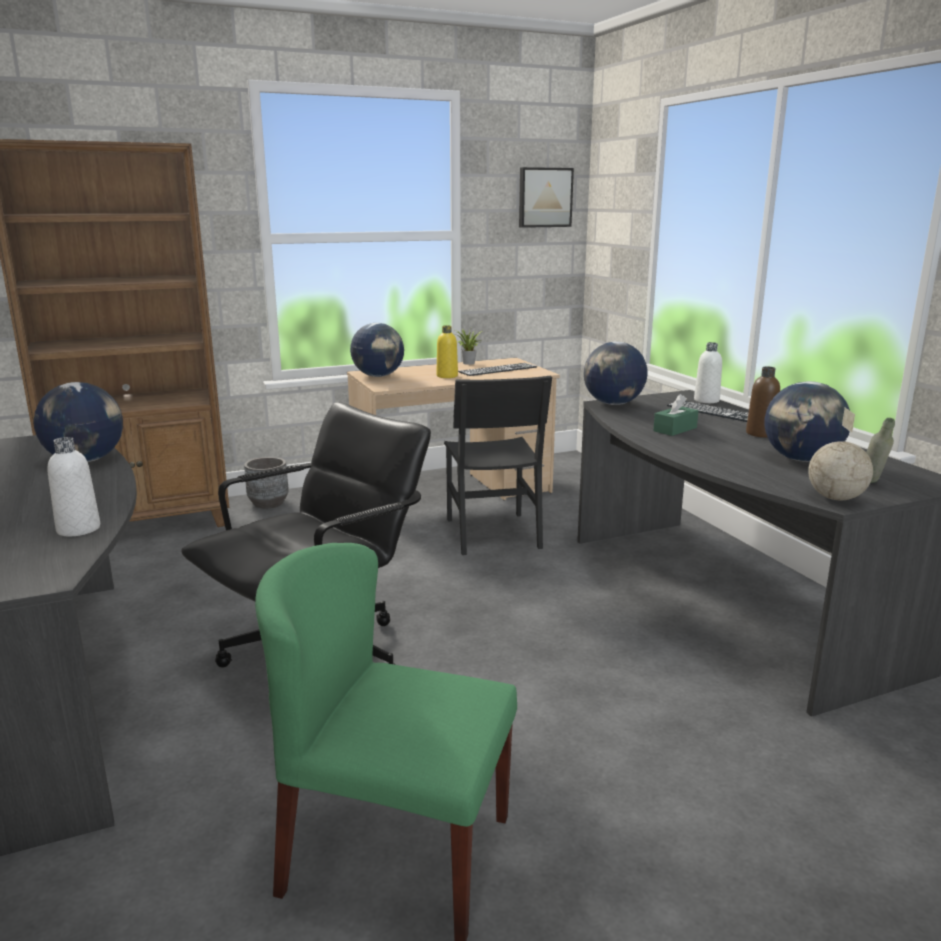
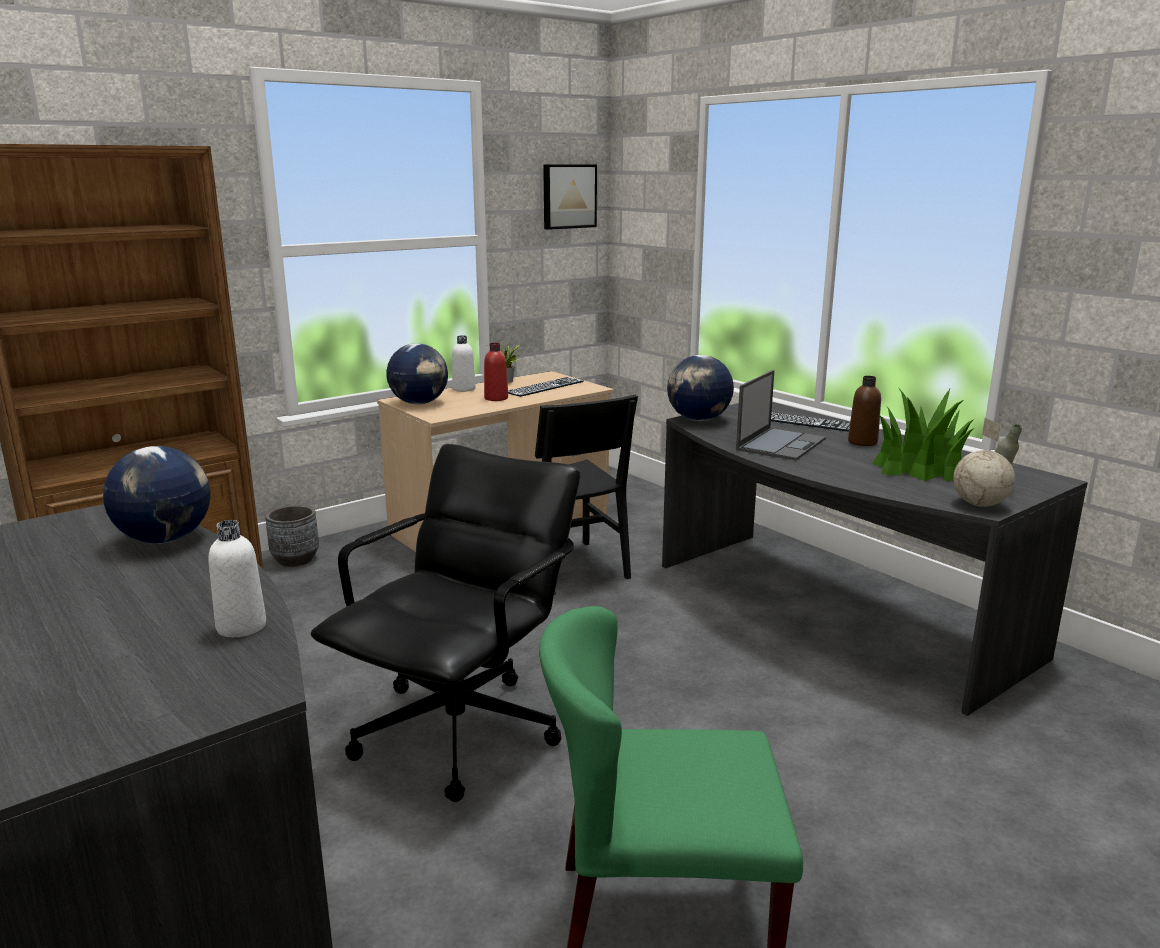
camera: 15 degrees left, 0 degrees up
yellow bottle [436,325,458,378] -> red bottle [484,343,508,401]
green tissue box [653,394,699,436] -> laptop [736,370,826,461]
white bottle [694,342,722,403] -> white bottle moved to [452,335,476,392]
globe [764,381,850,462] -> potted plant [872,389,974,481]

